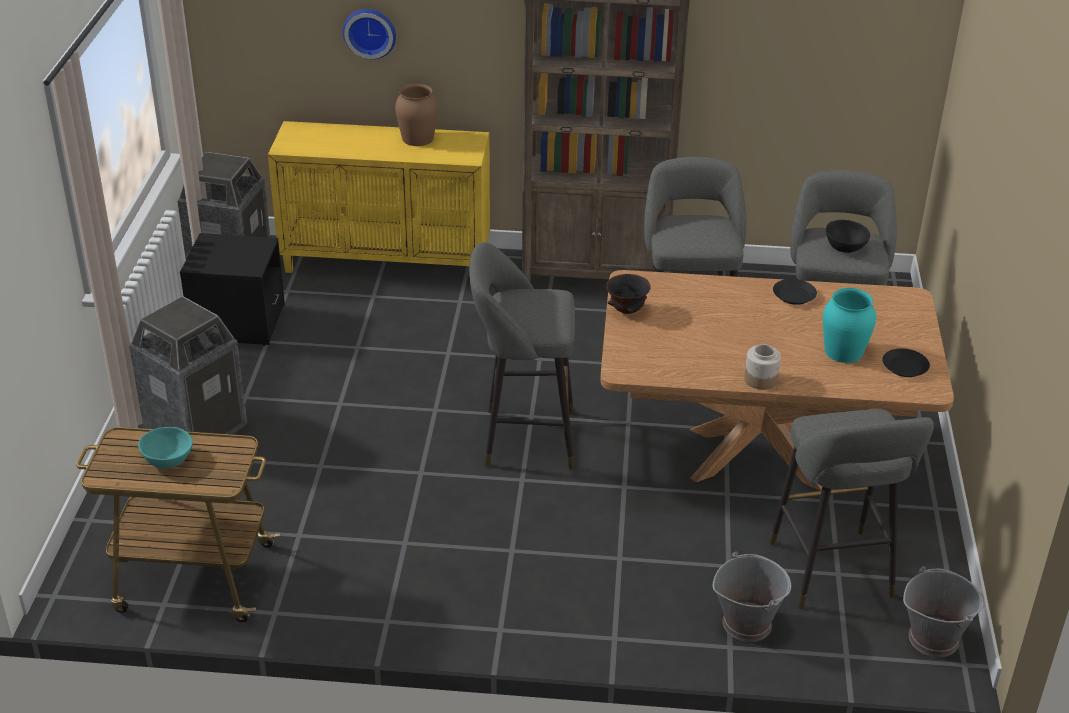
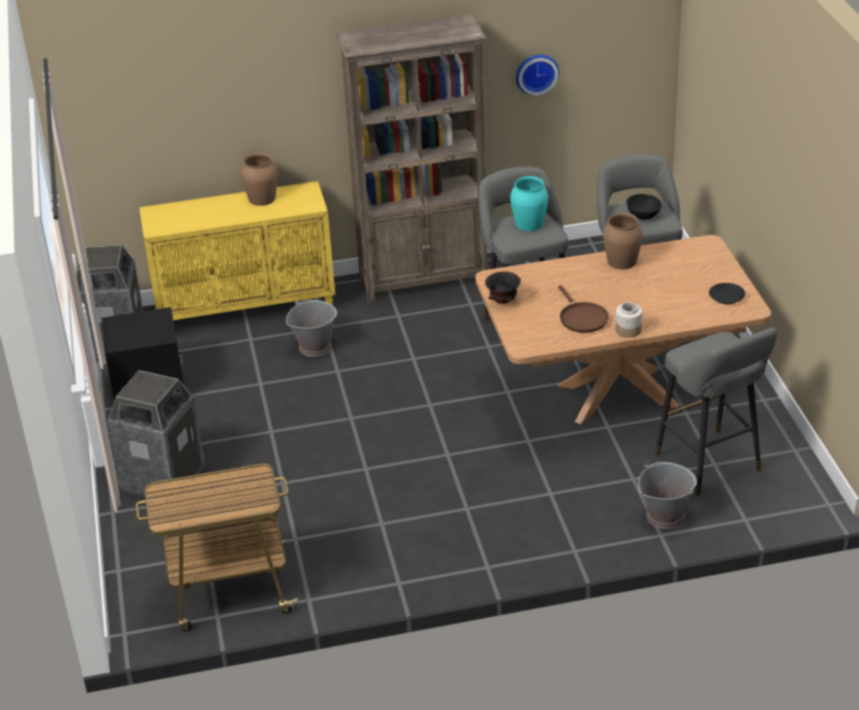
camera: 15 degrees left, 0 degrees up
turquoise bowl [138,427,193,469] -> none
wall clock [343,9,396,59] -> wall clock moved to [516,54,559,96]
grey stool [469,242,575,470] -> none
black plate [773,279,817,305] -> brown vase [603,213,643,269]
turquoise vase [823,288,876,363] -> turquoise vase moved to [510,176,548,231]
grey bucket [903,566,983,657] -> grey bucket moved to [286,300,337,357]
none -> brown frying pan [558,285,609,333]

